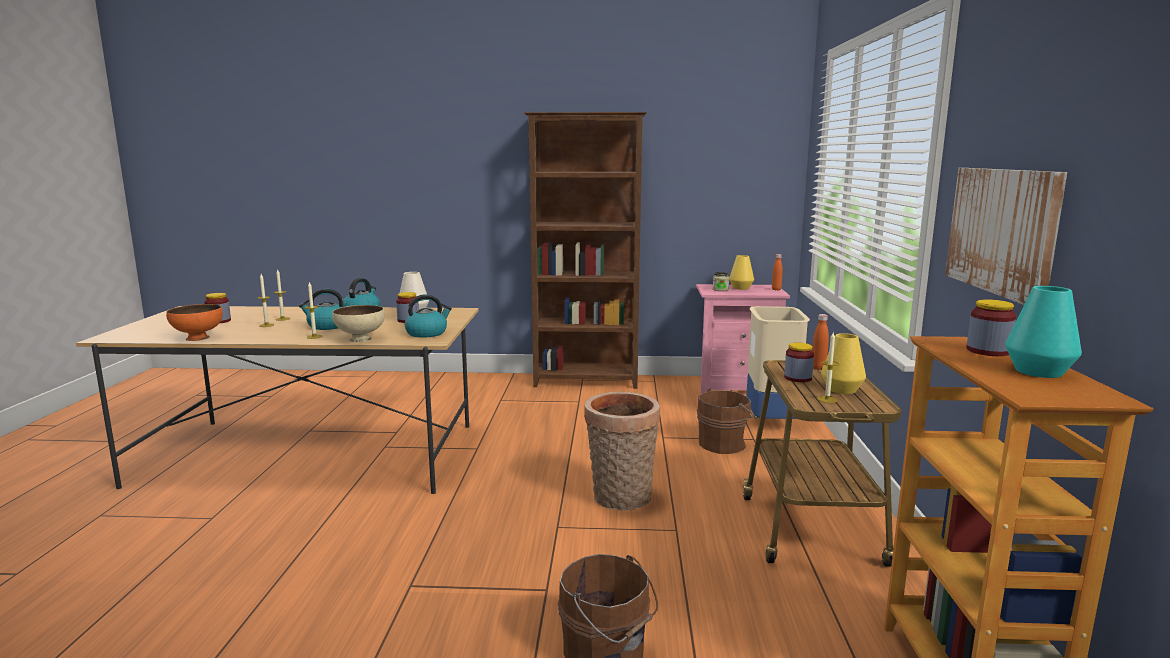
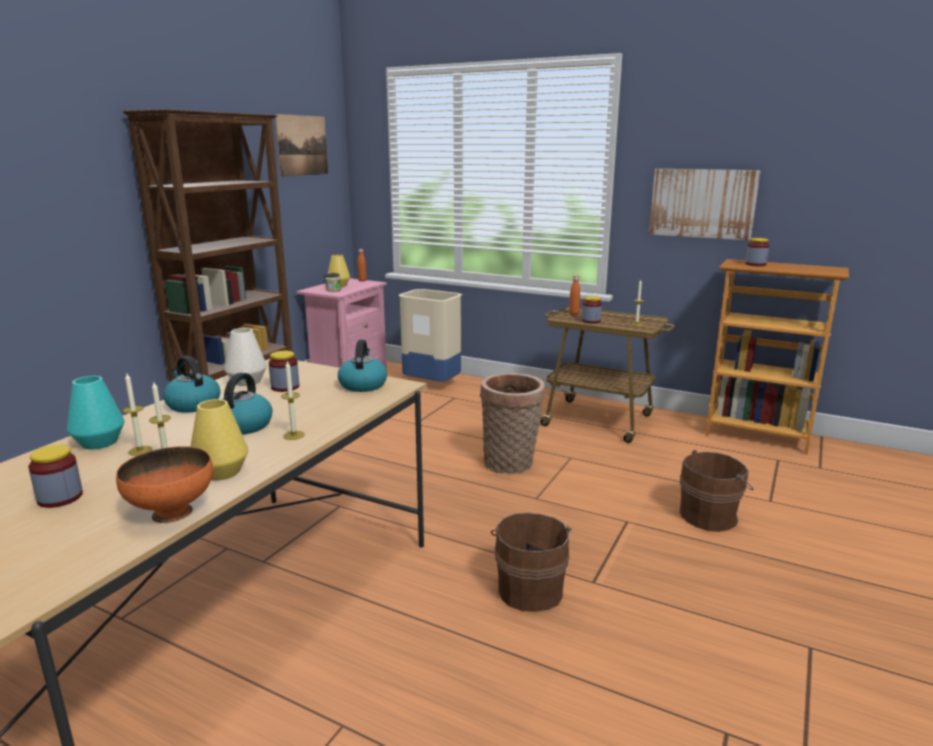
camera: 65 degrees left, 5 degrees up
beige bowl [332,305,385,342] -> none
brown bucket [697,389,756,454] -> brown bucket moved to [491,513,572,612]
yellow vase [821,333,866,394] -> yellow vase moved to [190,399,248,481]
turquoise vase [1005,286,1082,378] -> turquoise vase moved to [67,376,124,449]
none -> picture [275,114,328,177]

